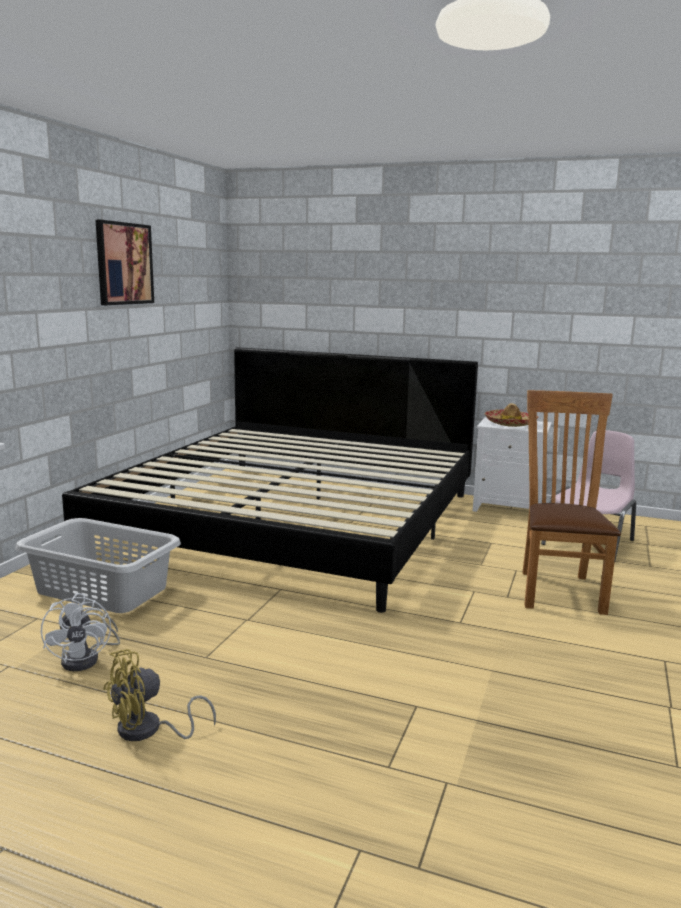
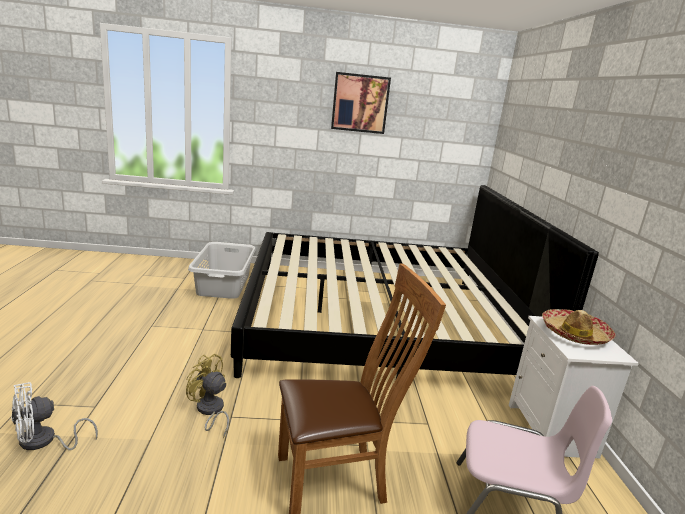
camera: 65 degrees right, 5 degrees up
white fan [41,593,120,671] -> white fan moved to [12,382,98,450]
yellow fan [103,649,216,741] -> yellow fan moved to [186,354,229,438]

